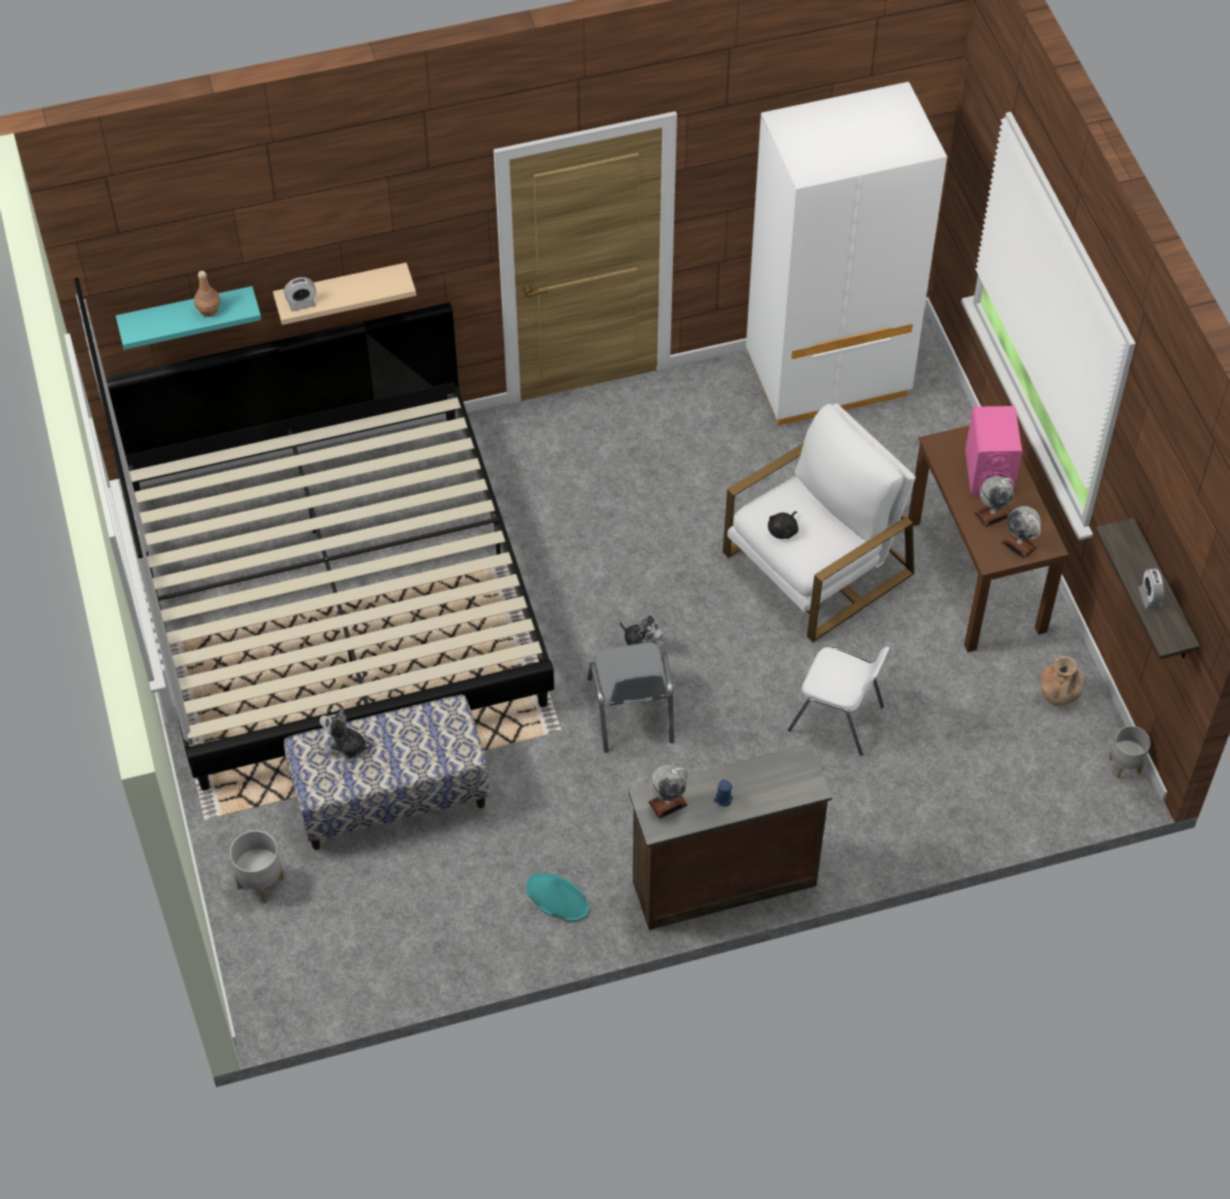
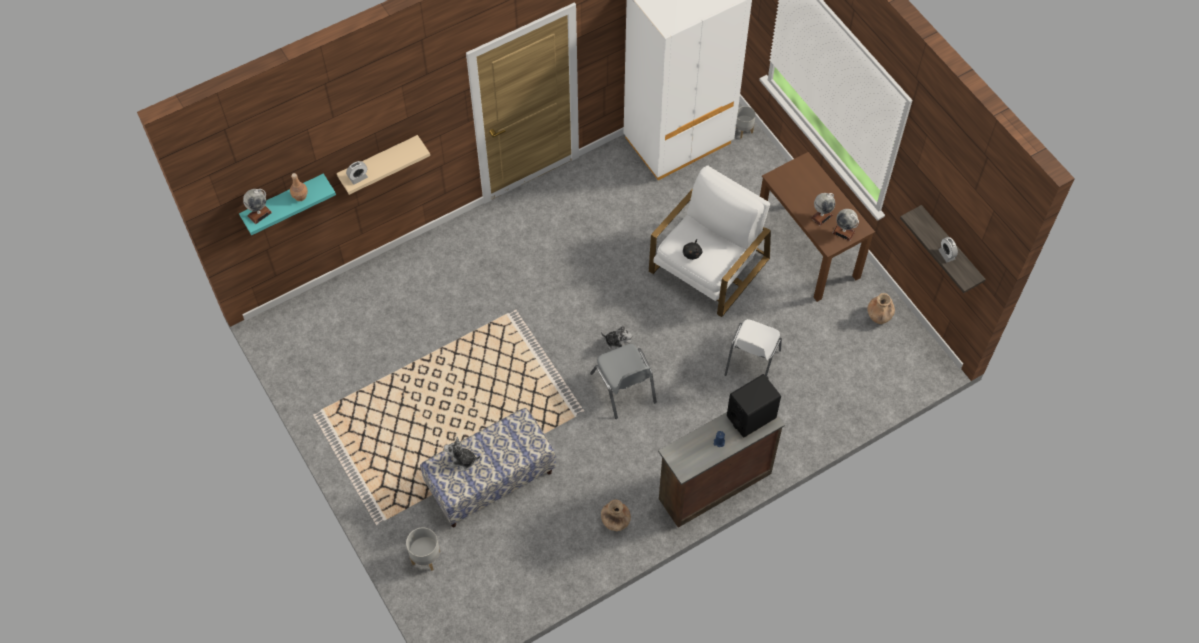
camera: 15 degrees left, 5 degrees up
bed [105,303,554,791] -> none
turquoise hat [526,873,589,922] -> brown vase [601,500,631,532]
globe [648,765,688,819] -> globe moved to [243,189,272,224]
white chair [788,647,889,756] -> white chair turned 105 degrees clockwise [725,319,782,377]
pink speaker [965,406,1022,496] -> none
grey planter [1109,726,1151,779] -> grey planter moved to [736,106,756,139]
none -> black speaker [727,374,781,438]

